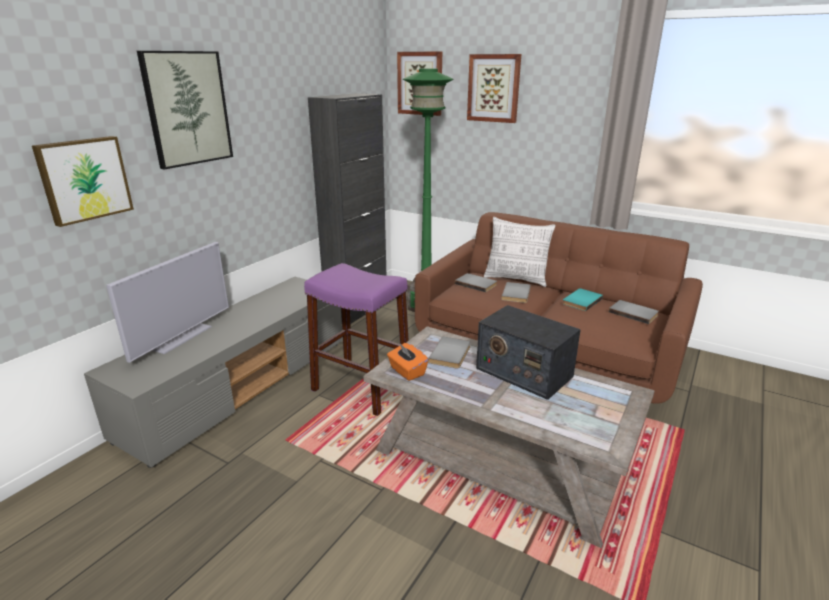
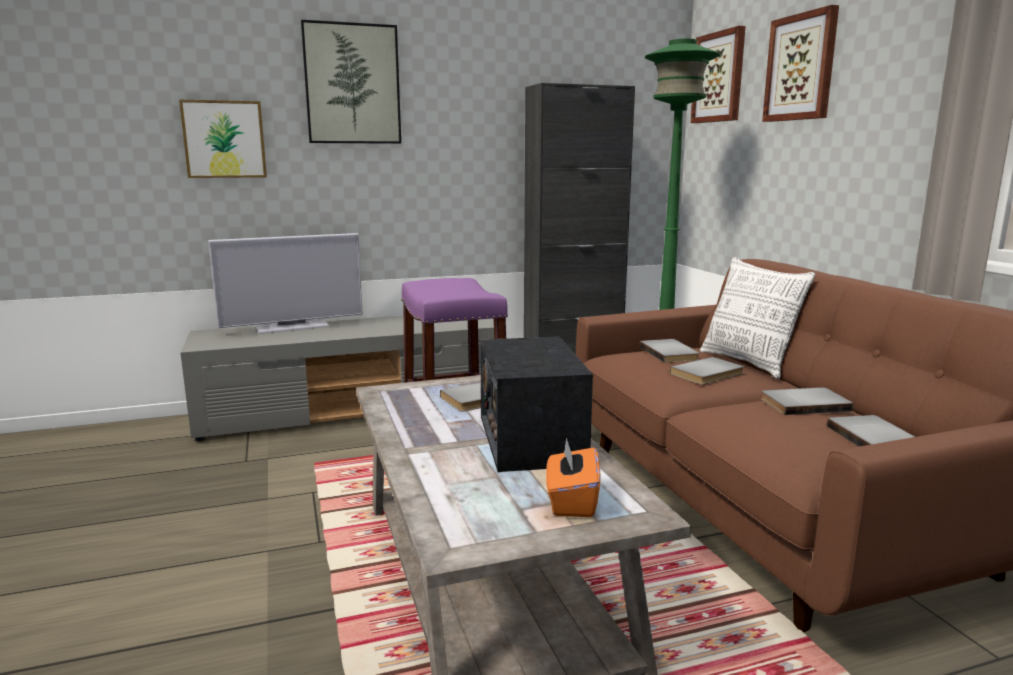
camera: 40 degrees right, 10 degrees down
orange tissue box [387,343,428,381] -> orange tissue box moved to [546,438,601,517]
turquoise book [562,288,603,311] -> grey book [761,387,854,415]

